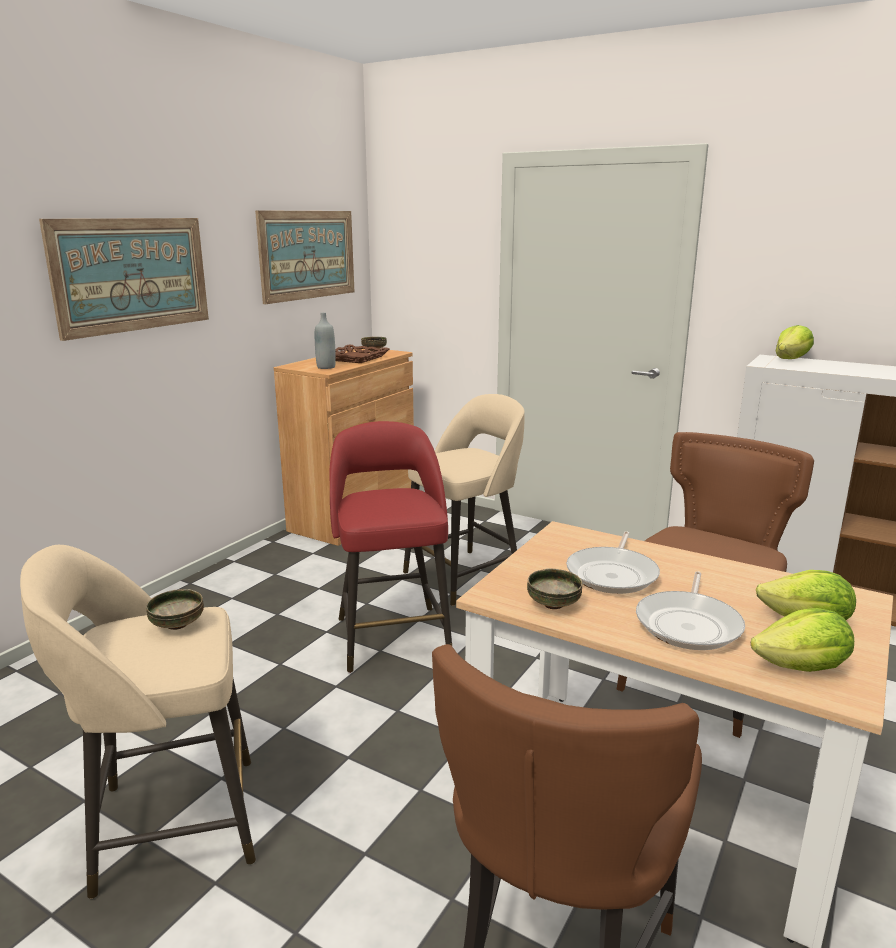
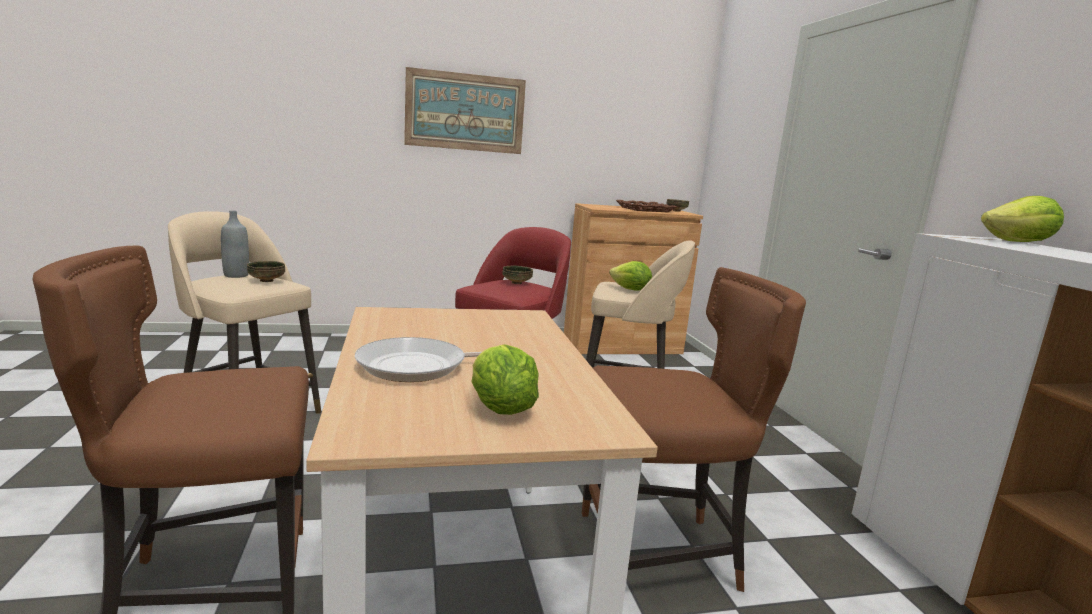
camera: 45 degrees right, 5 degrees down
picture [255,210,354,304] -> none
grey bottle [315,312,336,369] -> grey bottle moved to [221,210,249,278]
bowl [527,568,582,609] -> bowl moved to [502,266,533,284]
frying pan [566,531,660,594] -> none
lettuce [751,608,854,672] -> lettuce moved to [609,261,652,291]

